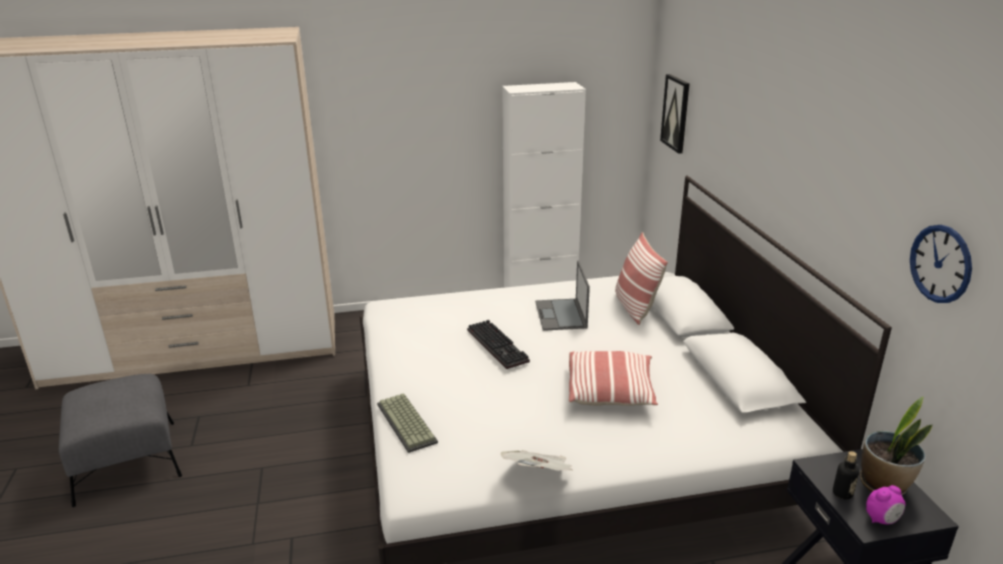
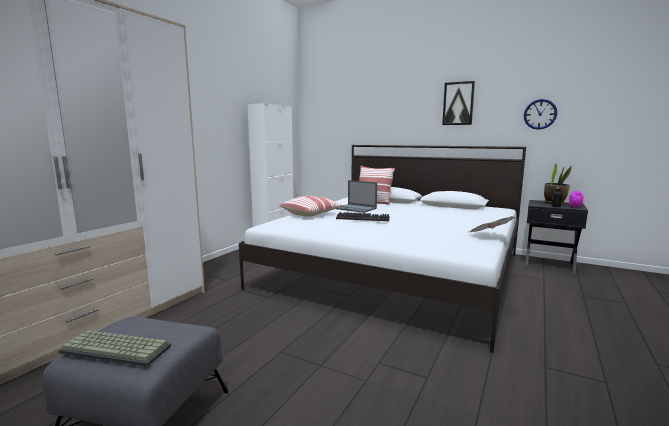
camera: 50 degrees left, 15 degrees down
keyboard [377,393,438,453] -> keyboard moved to [59,330,171,367]
pillow [569,351,658,406] -> pillow moved to [279,196,342,217]
picture [660,74,690,154] -> picture moved to [442,81,475,125]

